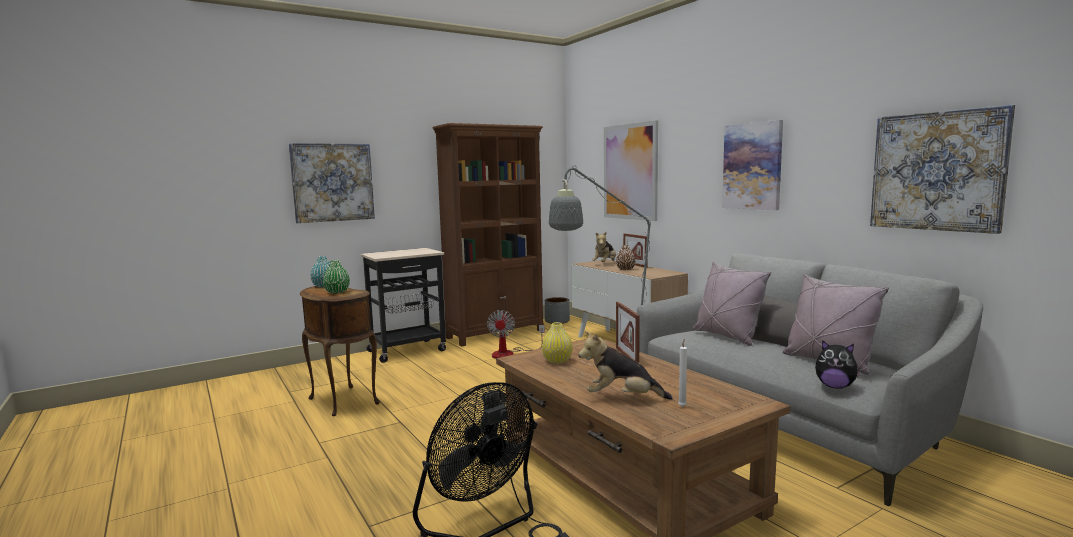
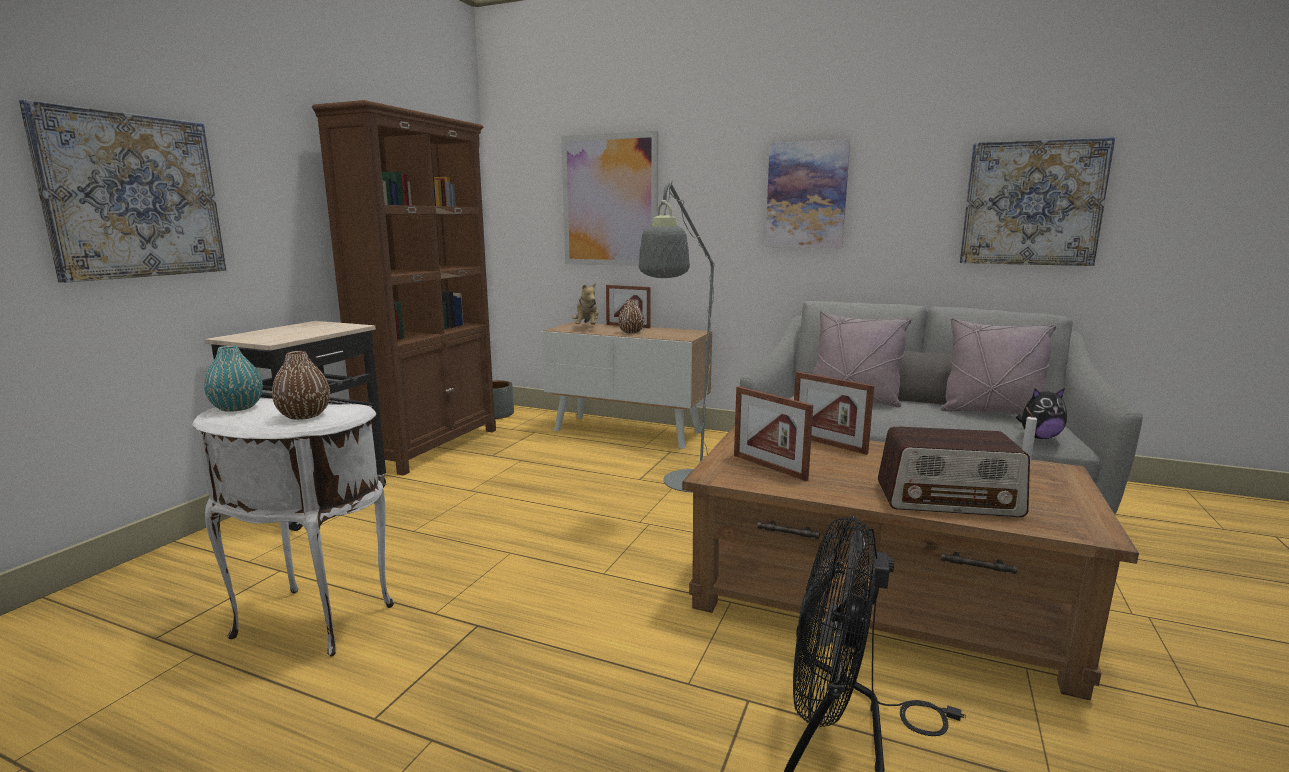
camera: 35 degrees left, 5 degrees up
brown side table [300,286,380,416] -> white side table [192,398,394,657]
green vase [323,260,350,294] -> brown vase [272,351,330,420]
fan [487,310,545,359] -> none
yellow vase [542,322,573,364] -> picture frame [734,386,813,481]
plush toy [578,331,672,400] -> radio [878,426,1030,517]

